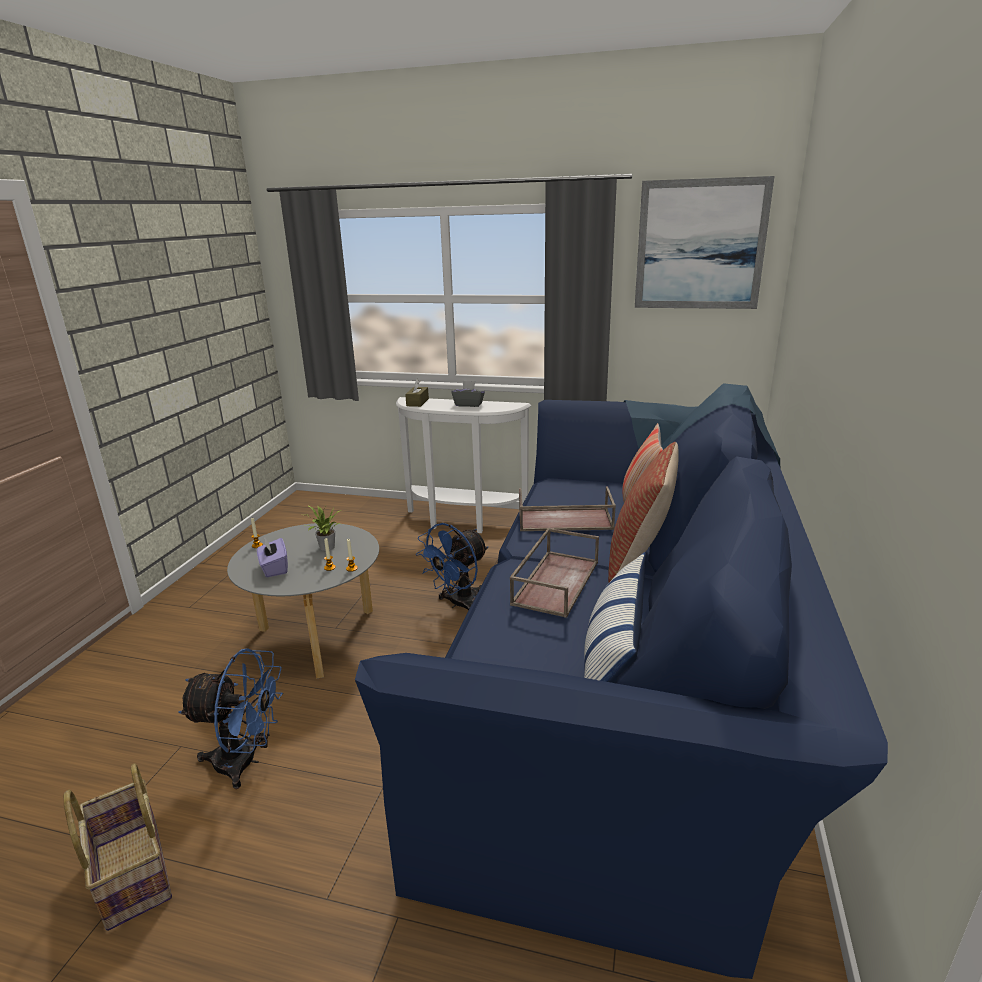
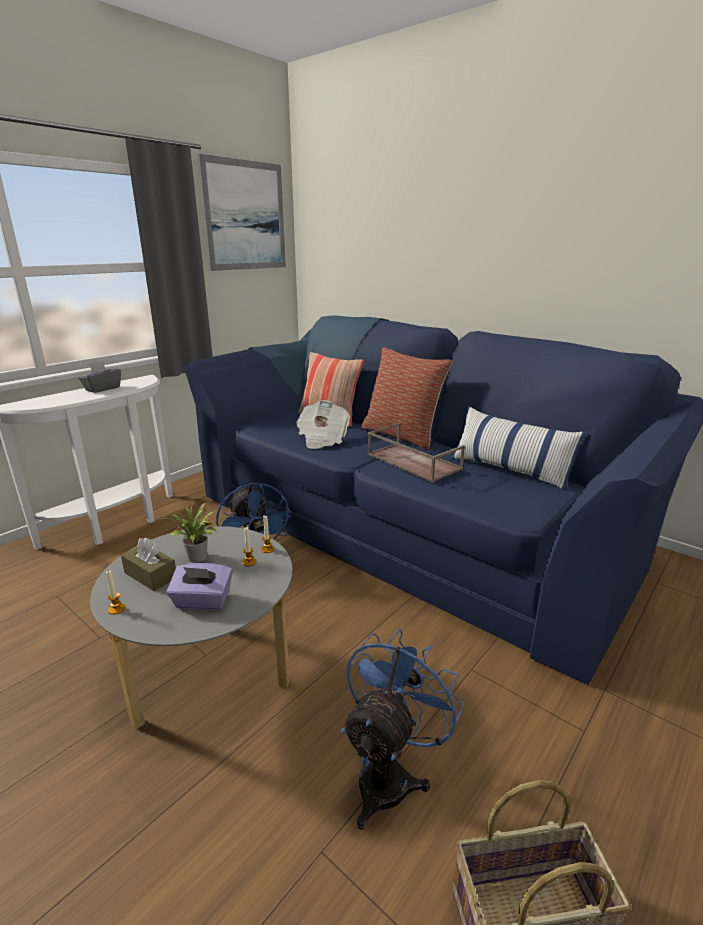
camera: 65 degrees left, 0 degrees up
brown tissue box [405,379,429,407] -> brown tissue box moved to [121,537,176,591]
brown tray [519,486,616,531] -> newspaper [296,400,350,449]

